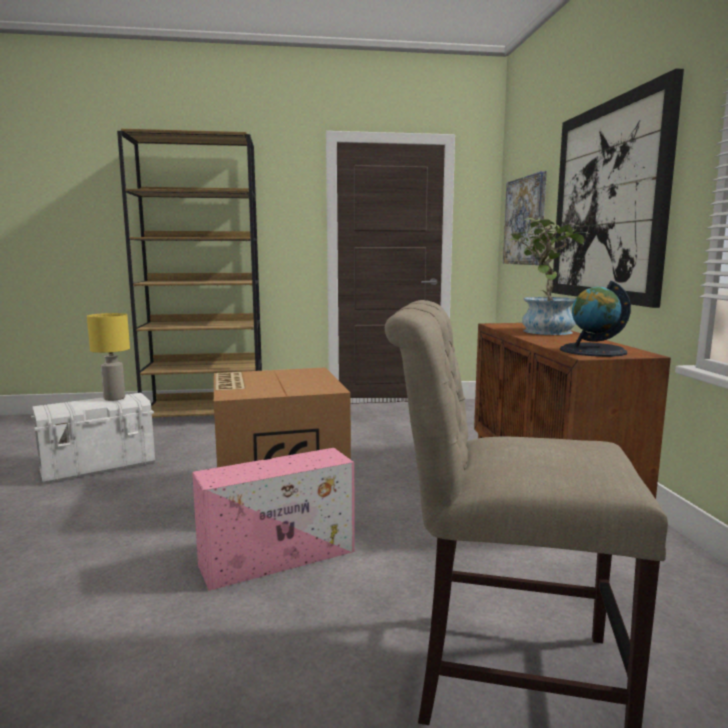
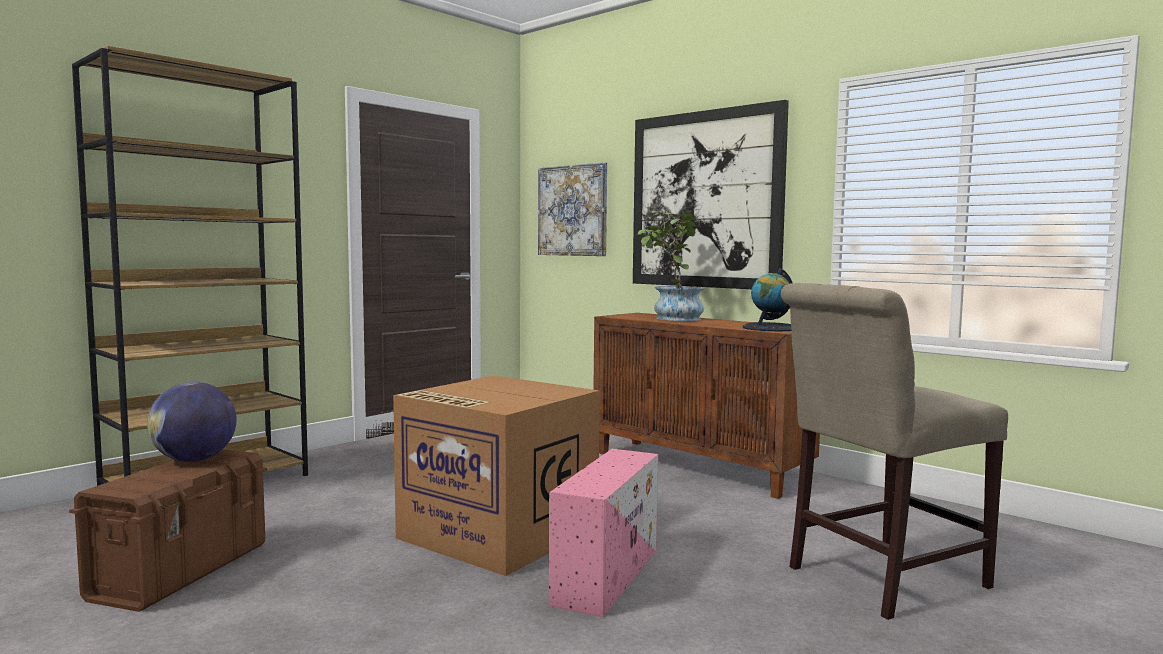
camera: 40 degrees left, 5 degrees down
white storage box [31,393,155,484] -> brown storage box [69,449,267,612]
yellow table lamp [87,313,130,401] -> globe [147,382,237,462]

